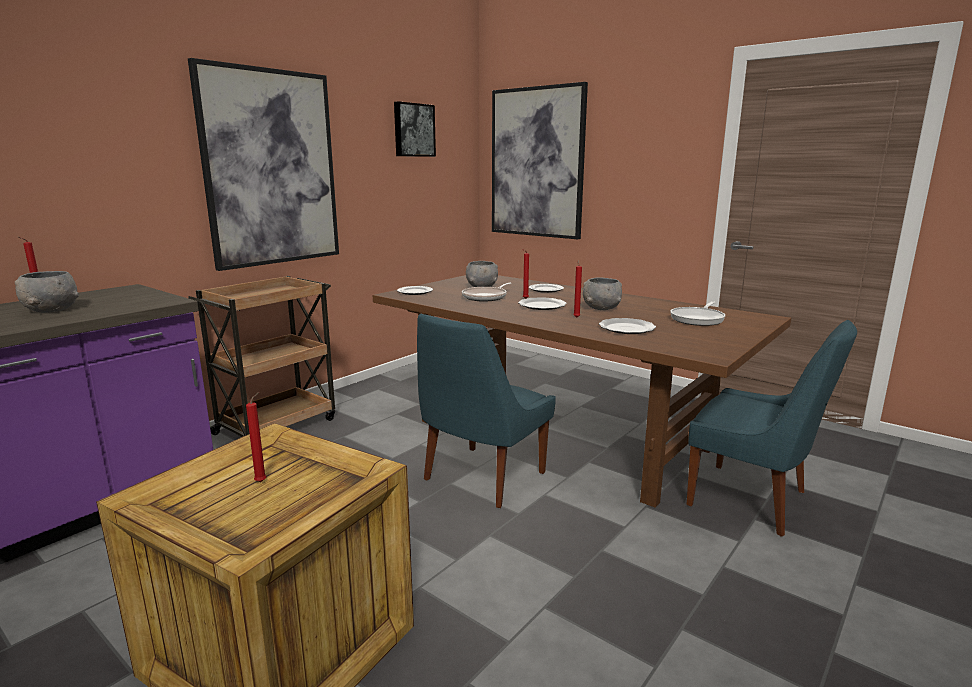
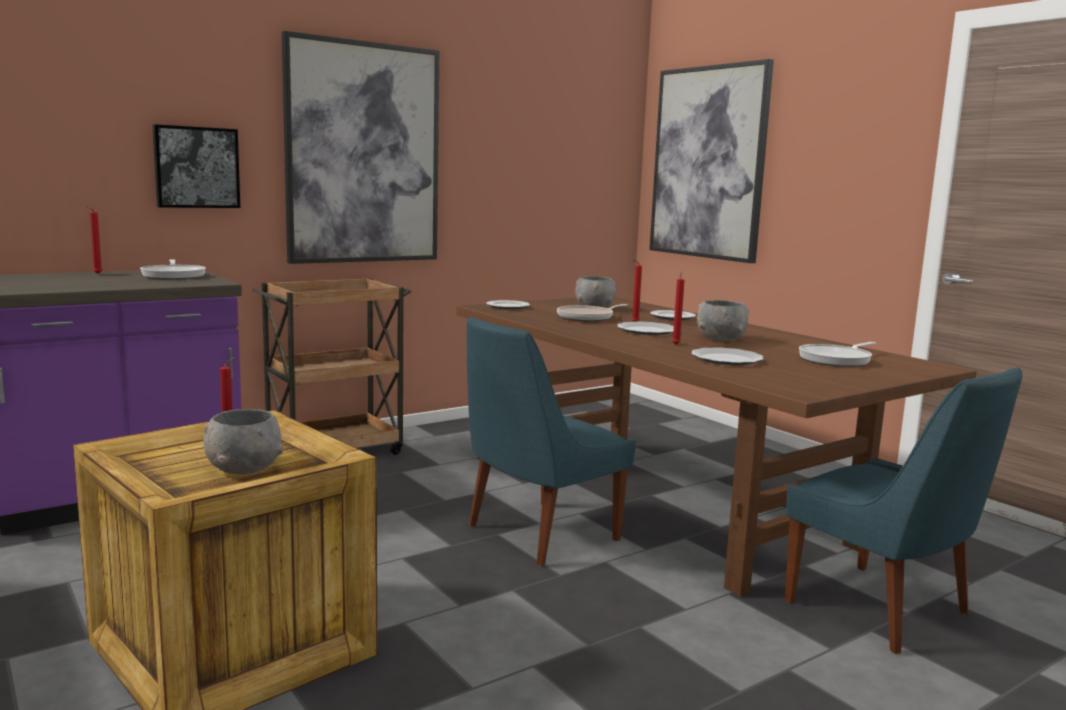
camera: 15 degrees right, 5 degrees down
grey bowl [15,271,79,313] -> grey bowl moved to [203,409,283,474]
picture [394,101,436,157] -> picture moved to [152,124,240,208]
none -> frying pan [140,260,206,280]

